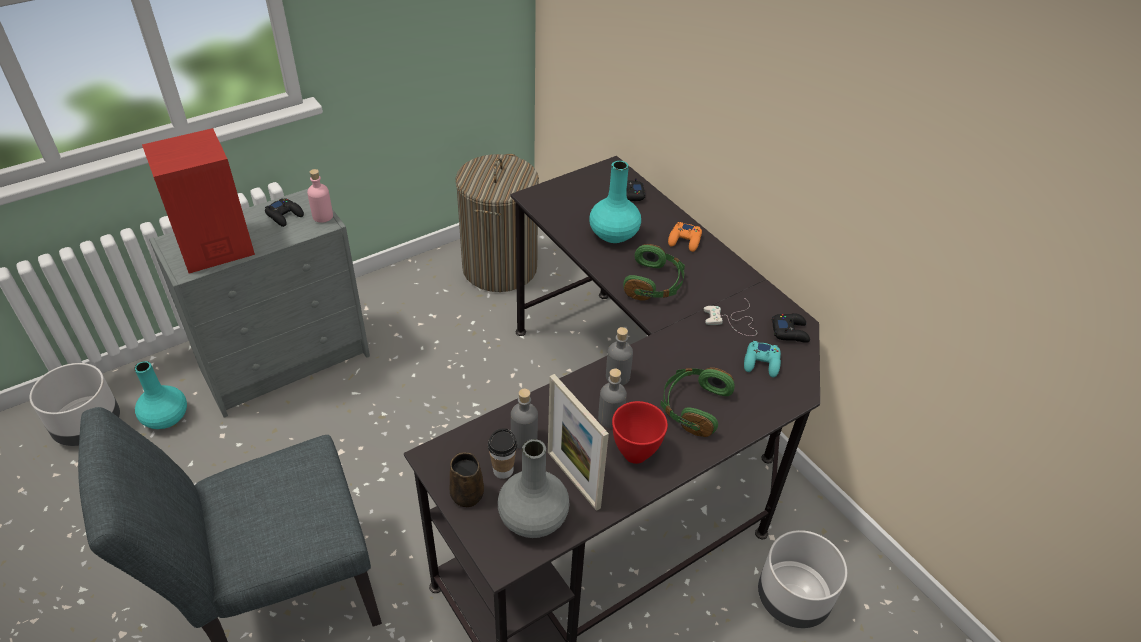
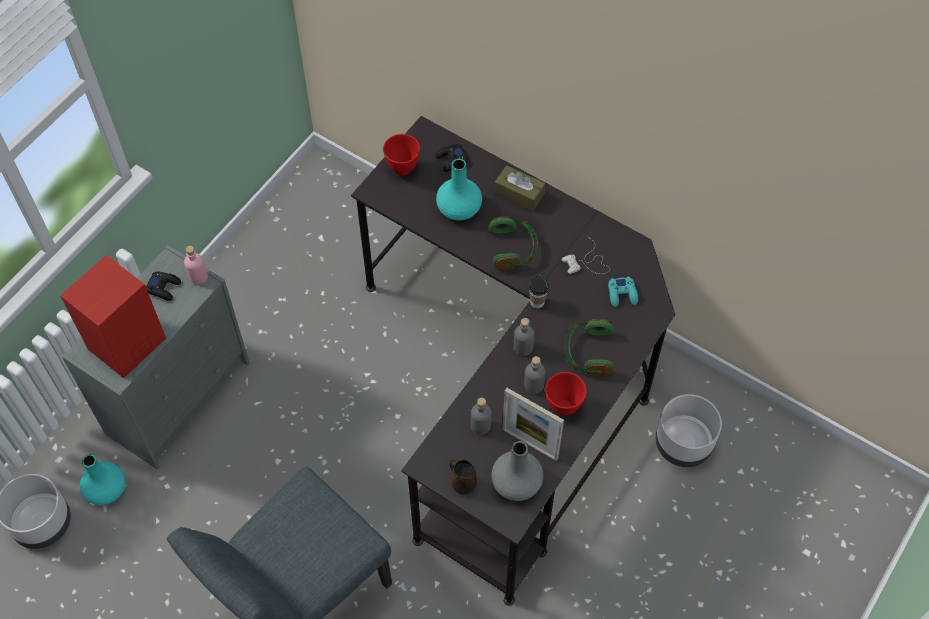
camera: 20 degrees left, 15 degrees up
laundry basket [455,154,539,292] -> none
cup [488,429,517,479] -> cup moved to [529,275,549,308]
orange game controller [668,222,702,252] -> brown tissue box [494,165,545,211]
black game controller [772,313,810,343] -> none
none -> red bowl [383,134,420,176]

